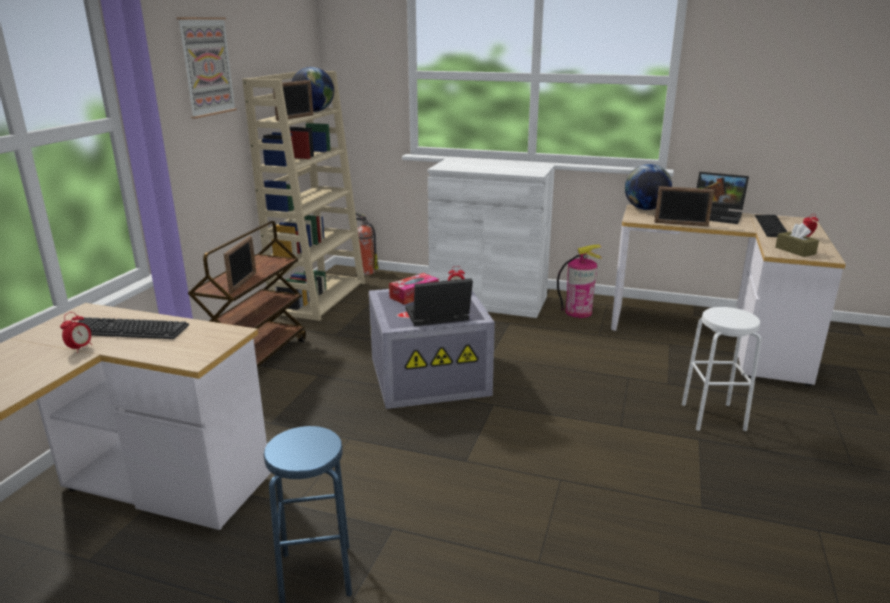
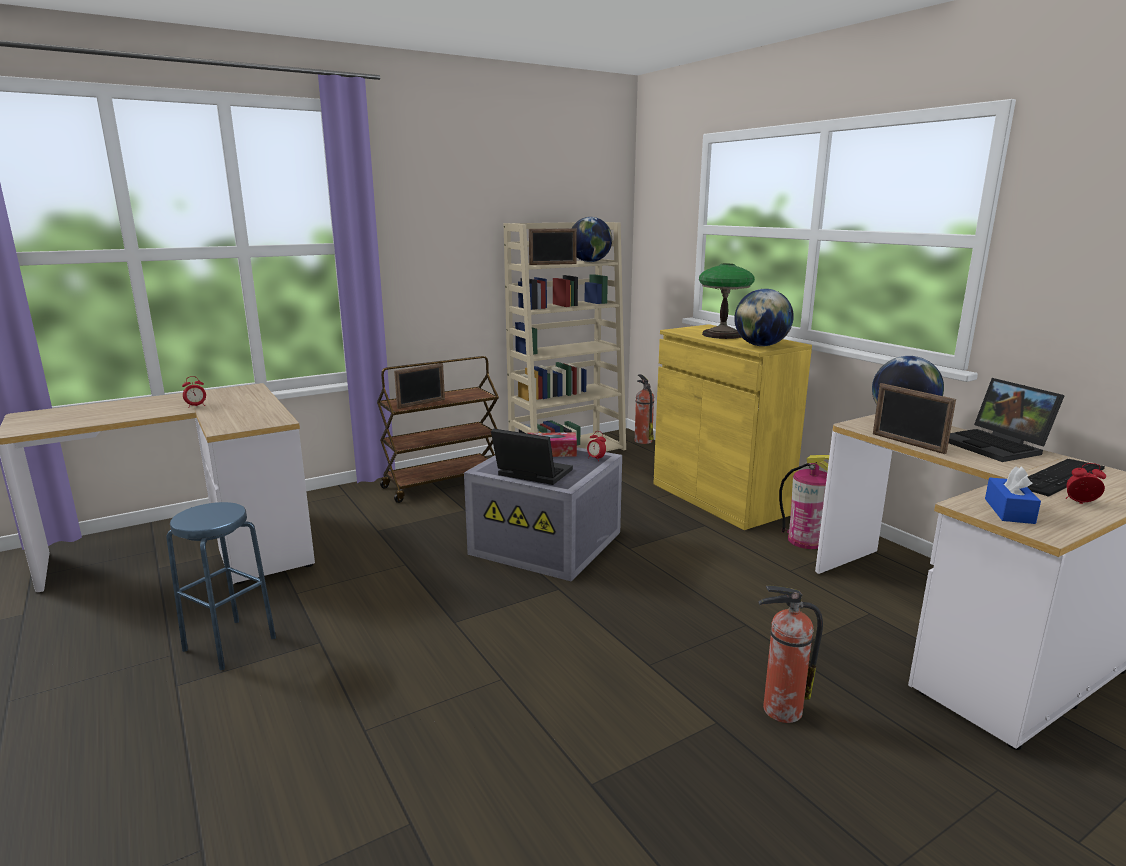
camera: 40 degrees right, 5 degrees down
keyboard [78,317,189,339] -> none
picture [177,17,237,119] -> none
white cabinet [428,159,555,318] -> yellow cabinet [654,324,812,530]
white stool [682,307,761,431] -> fire extinguisher [758,585,823,723]
brown tissue box [775,223,819,257] -> blue tissue box [985,467,1041,524]
none -> table lamp [699,264,755,339]
none -> globe [734,289,794,346]

